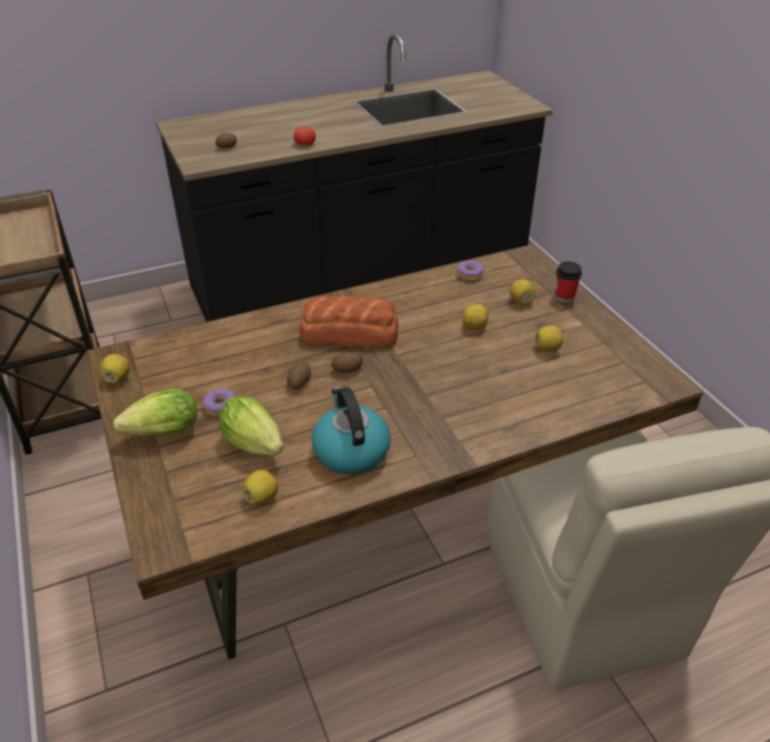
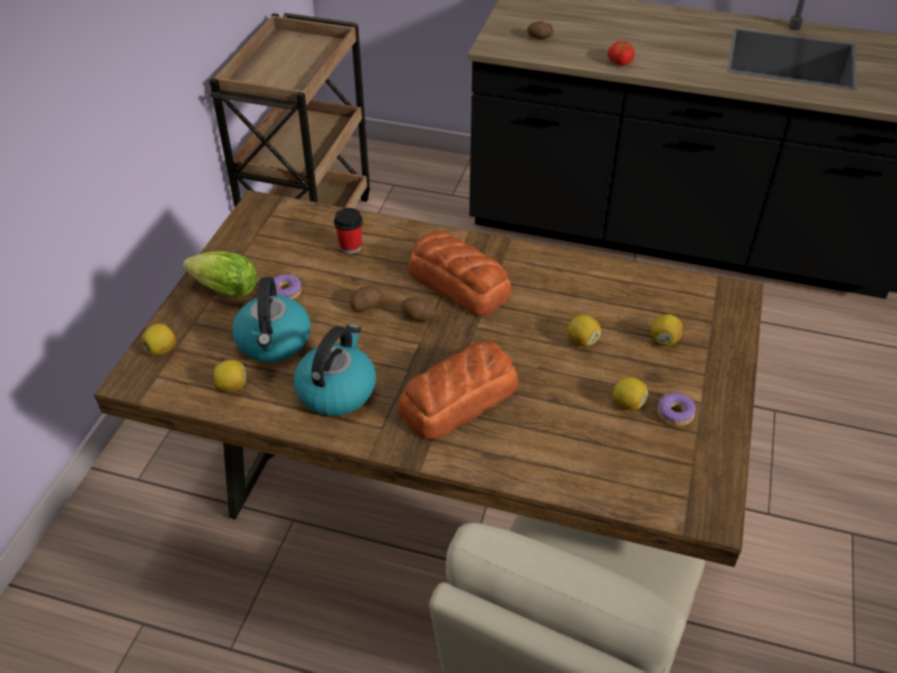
camera: 40 degrees right, 5 degrees up
lemon [99,354,130,383] -> lemon moved to [141,323,176,356]
lettuce [219,396,284,455] -> kettle [232,277,311,362]
donut [457,260,483,281] -> donut moved to [657,393,696,426]
cup [555,261,582,303] -> cup moved to [334,208,363,254]
none -> bread [398,340,519,439]

